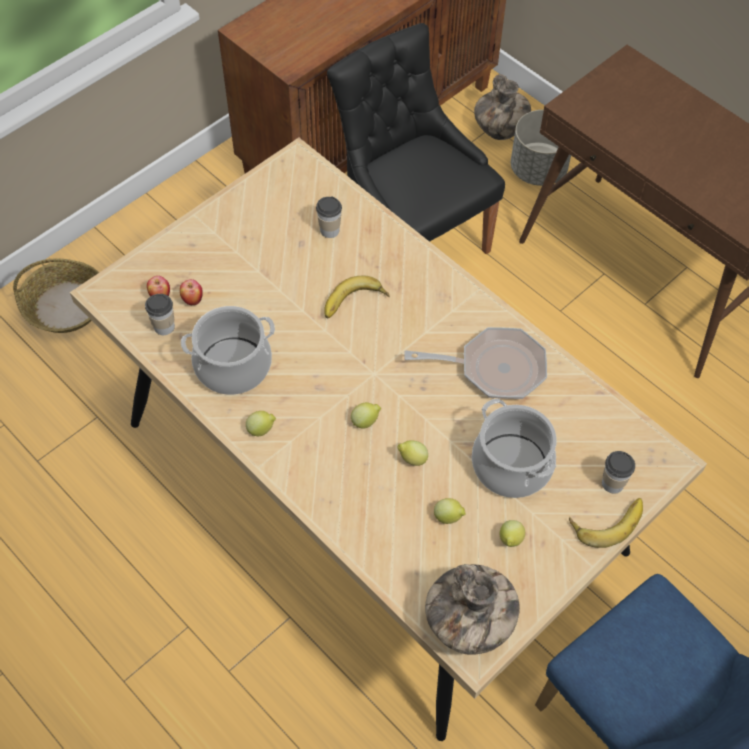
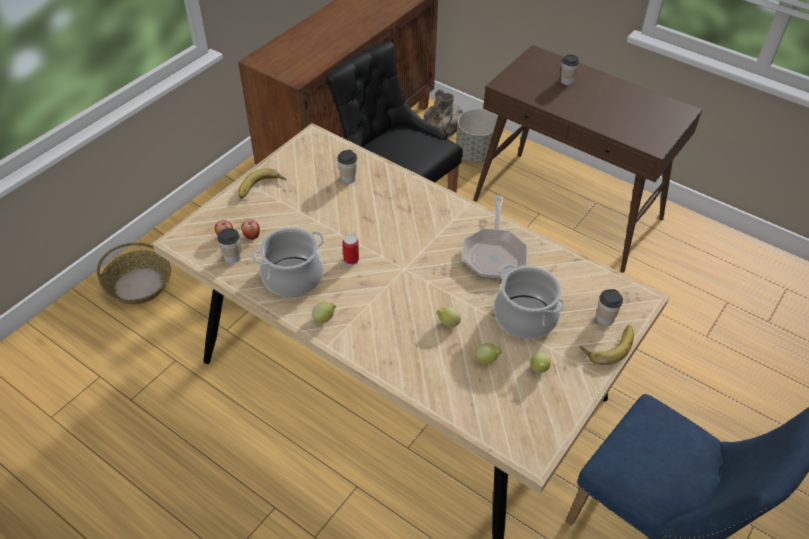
camera: 10 degrees left, 10 degrees down
banana [324,275,390,319] -> banana moved to [238,168,286,198]
lemon [351,402,381,428] -> none
frying pan [404,327,547,399] -> frying pan turned 105 degrees clockwise [463,196,528,279]
vase [425,564,520,655] -> none
none -> can [343,235,359,266]
none -> cup [561,54,579,85]

